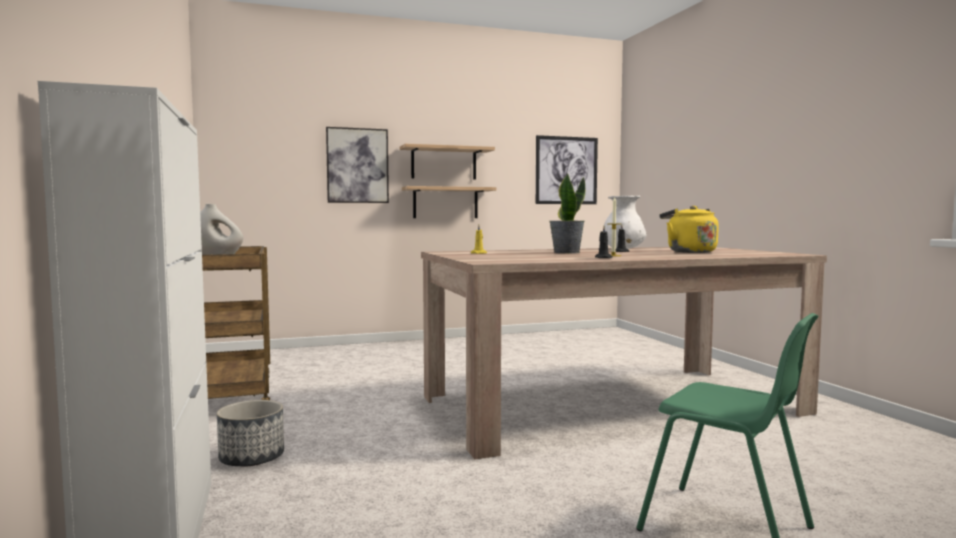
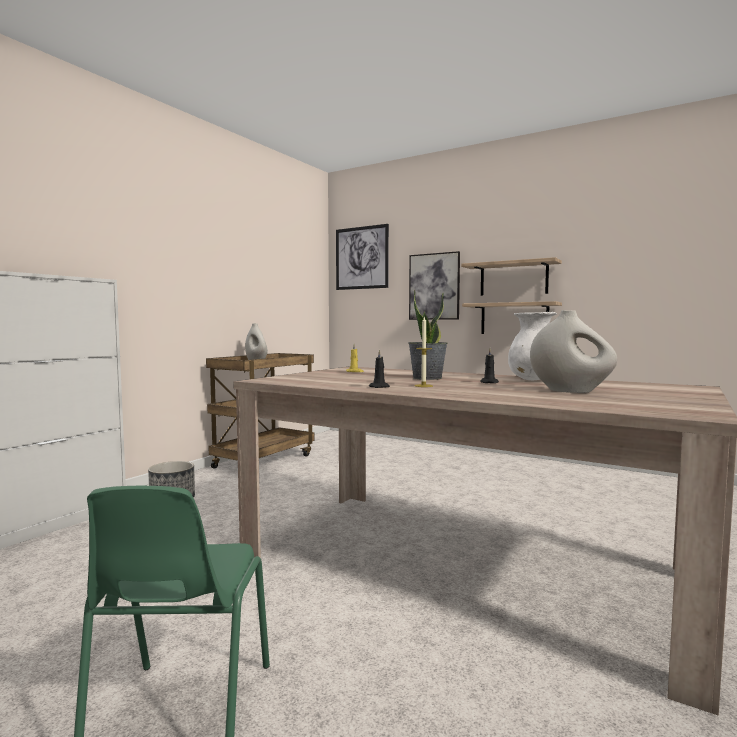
camera: 50 degrees right, 0 degrees up
picture [536,135,598,204] -> picture moved to [336,224,389,290]
yellow kettle [659,206,719,253] -> white vase [530,310,617,393]

